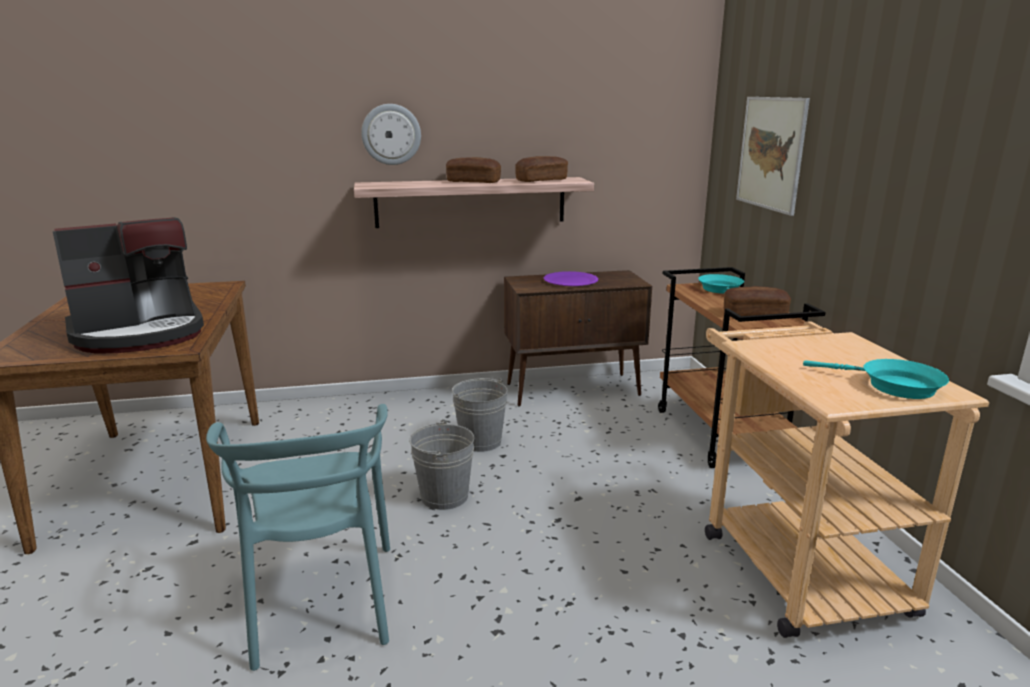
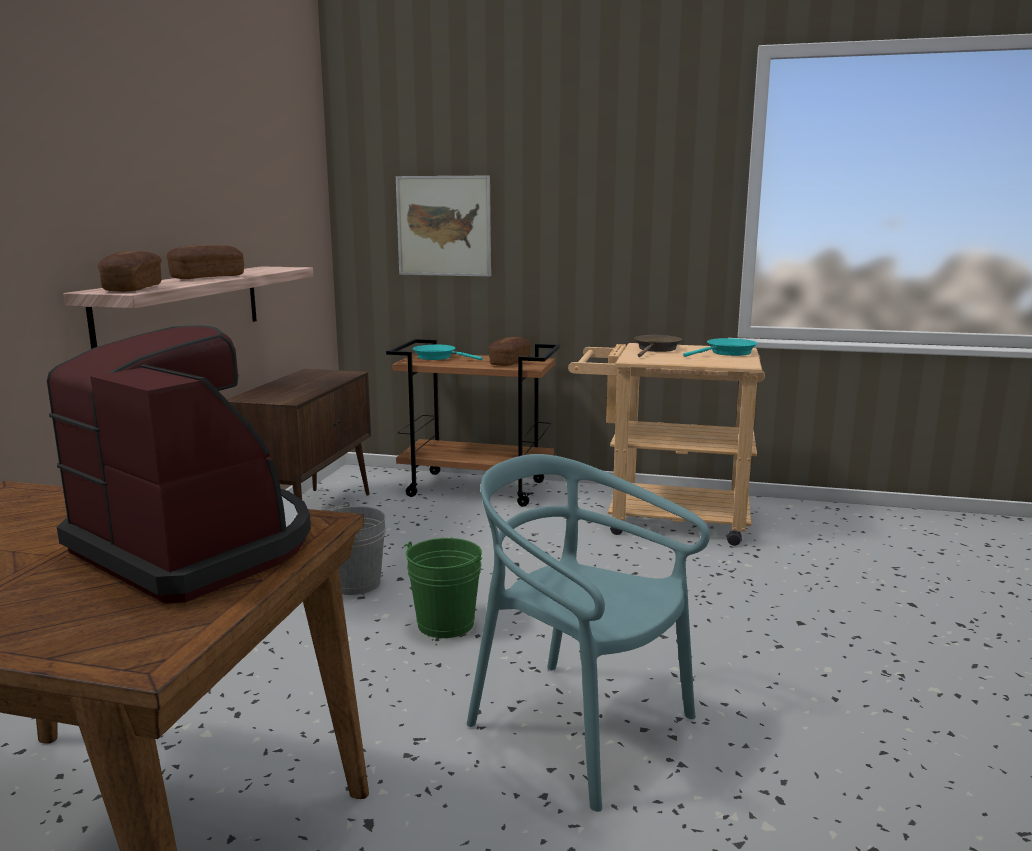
camera: 65 degrees left, 5 degrees down
coffee machine [53,217,204,354] -> coffee machine turned 45 degrees counterclockwise [47,325,311,604]
turquoise chair [206,404,390,671] -> turquoise chair turned 150 degrees counterclockwise [467,454,710,812]
wall clock [361,104,421,165] -> none
grey bucket [409,419,474,510] -> green bucket [404,538,482,638]
bread [515,156,568,182] -> bread moved to [98,251,162,292]
purple plate [544,271,598,286] -> none
none -> brown frying pan [634,335,682,357]

